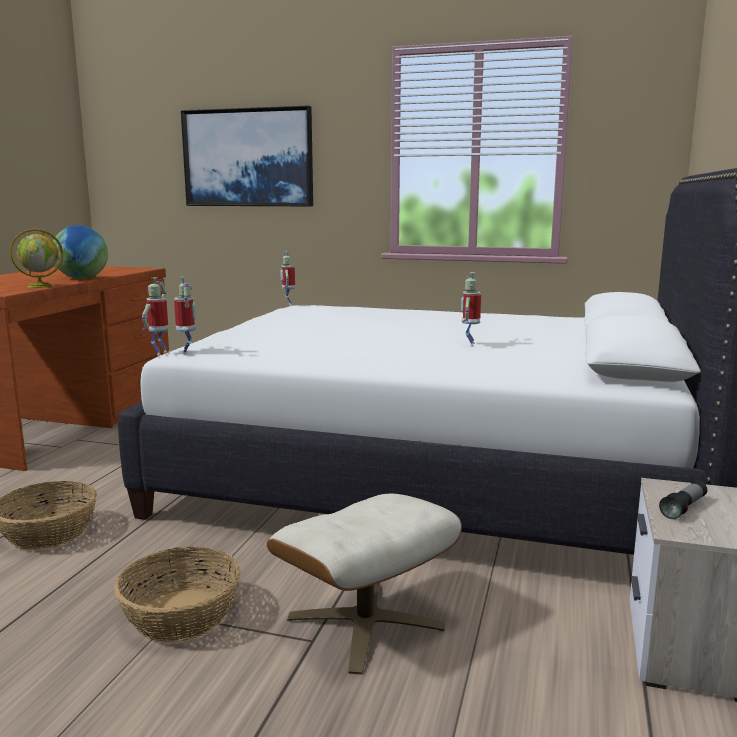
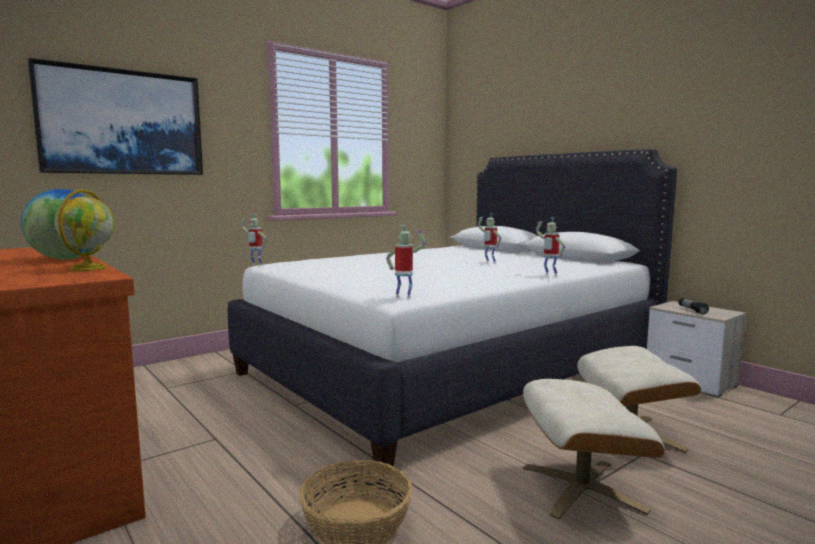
camera: 55 degrees left, 5 degrees down
basket [114,546,241,642] -> beige ottoman [523,379,665,520]
toy robot [142,277,169,356] -> toy robot moved to [536,218,566,276]

